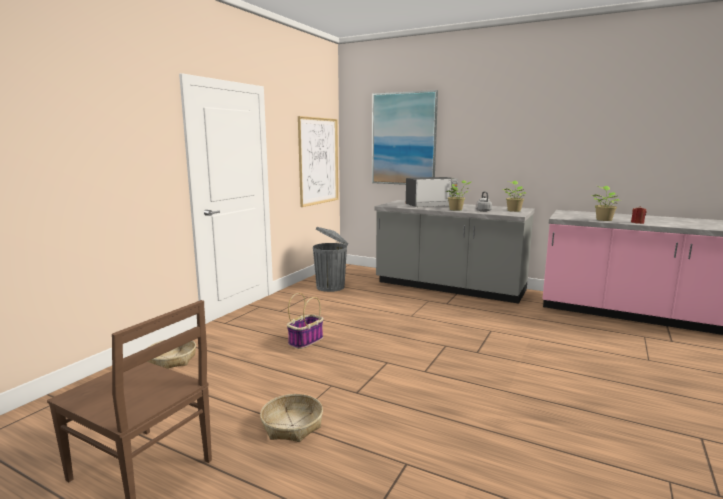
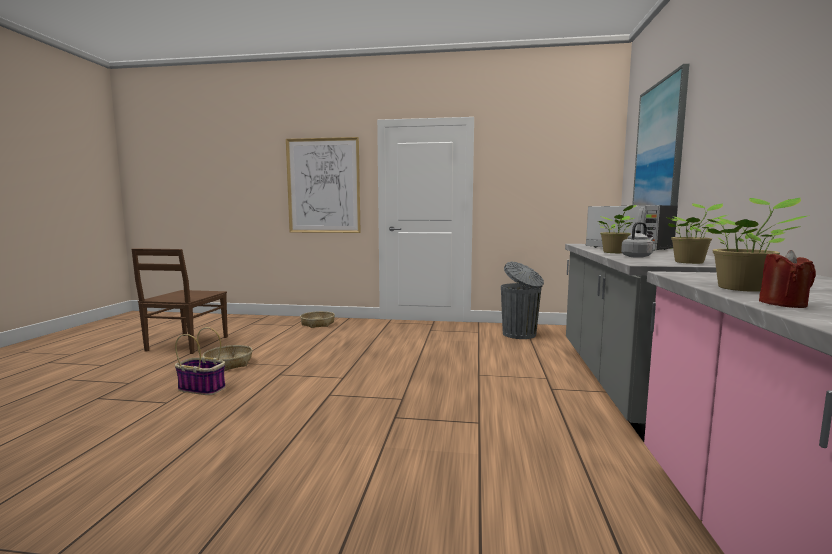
camera: 70 degrees right, 5 degrees down
basket [287,293,324,349] -> basket moved to [175,327,226,395]
picture [298,116,338,207] -> picture moved to [286,137,361,233]

